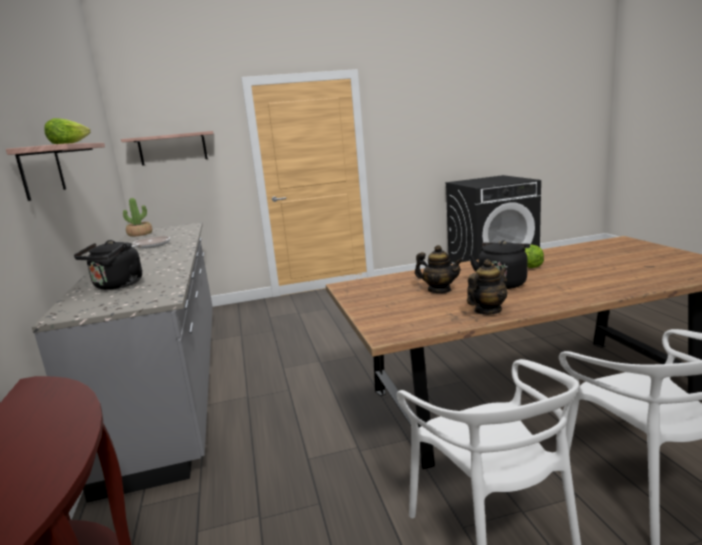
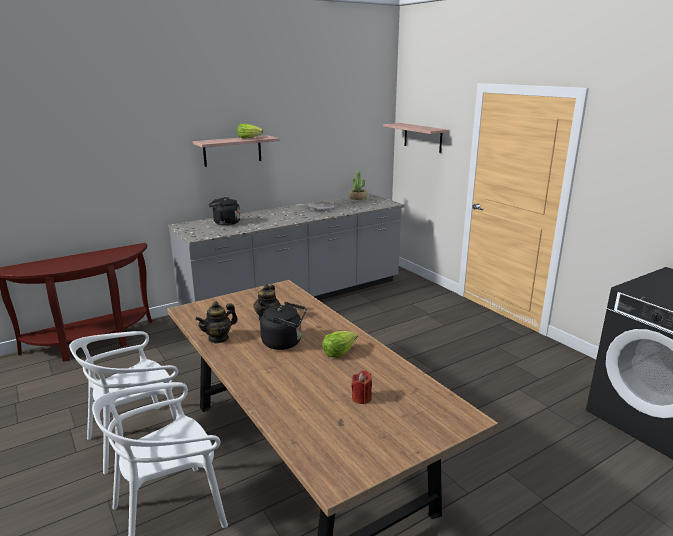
camera: 70 degrees right, 5 degrees up
teapot [467,259,508,315] -> teapot turned 105 degrees clockwise [196,301,238,344]
none -> red candle [351,370,372,404]

